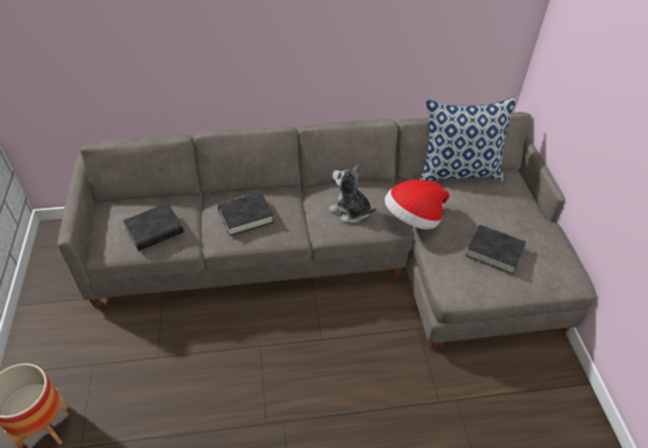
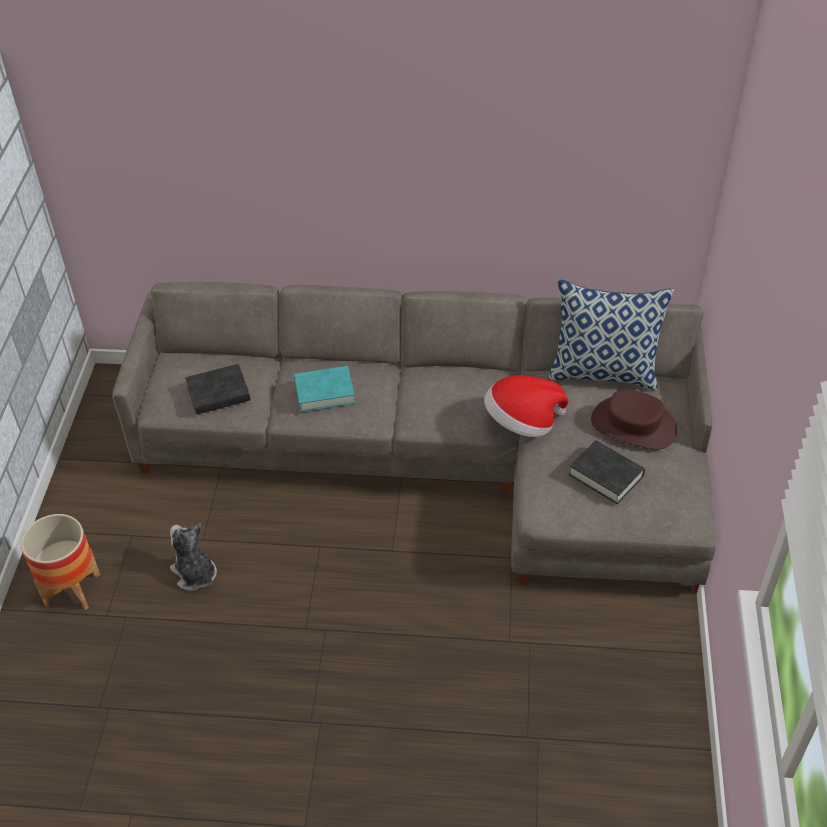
camera: 15 degrees right, 0 degrees up
black book [218,193,274,236] -> turquoise book [294,366,355,412]
plush toy [329,164,377,223] -> plush toy moved to [170,523,217,591]
none -> brown hat [591,389,677,449]

